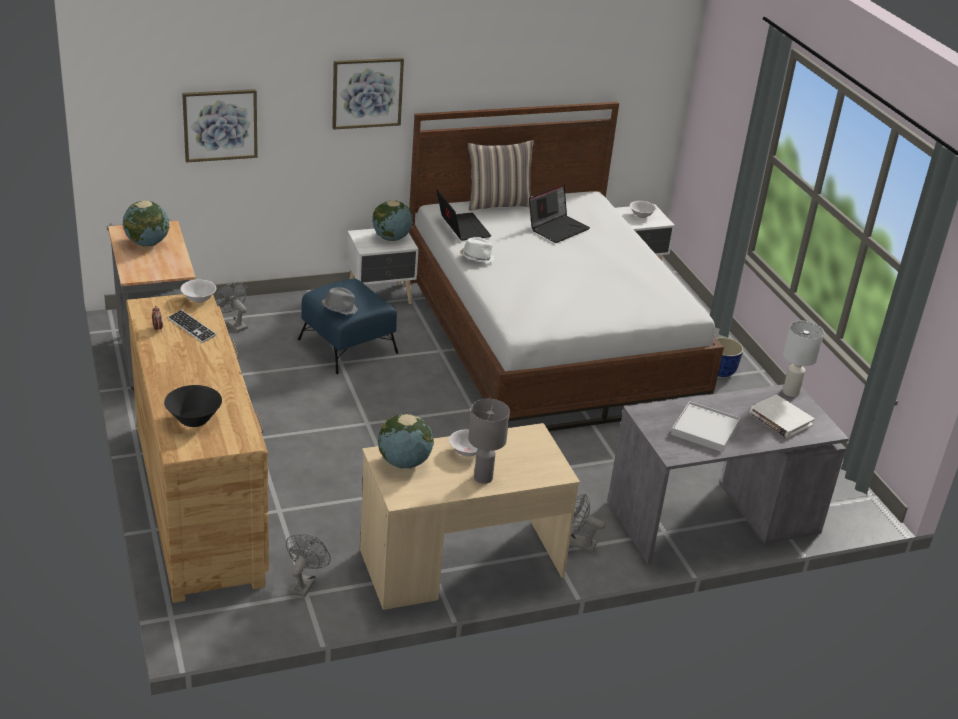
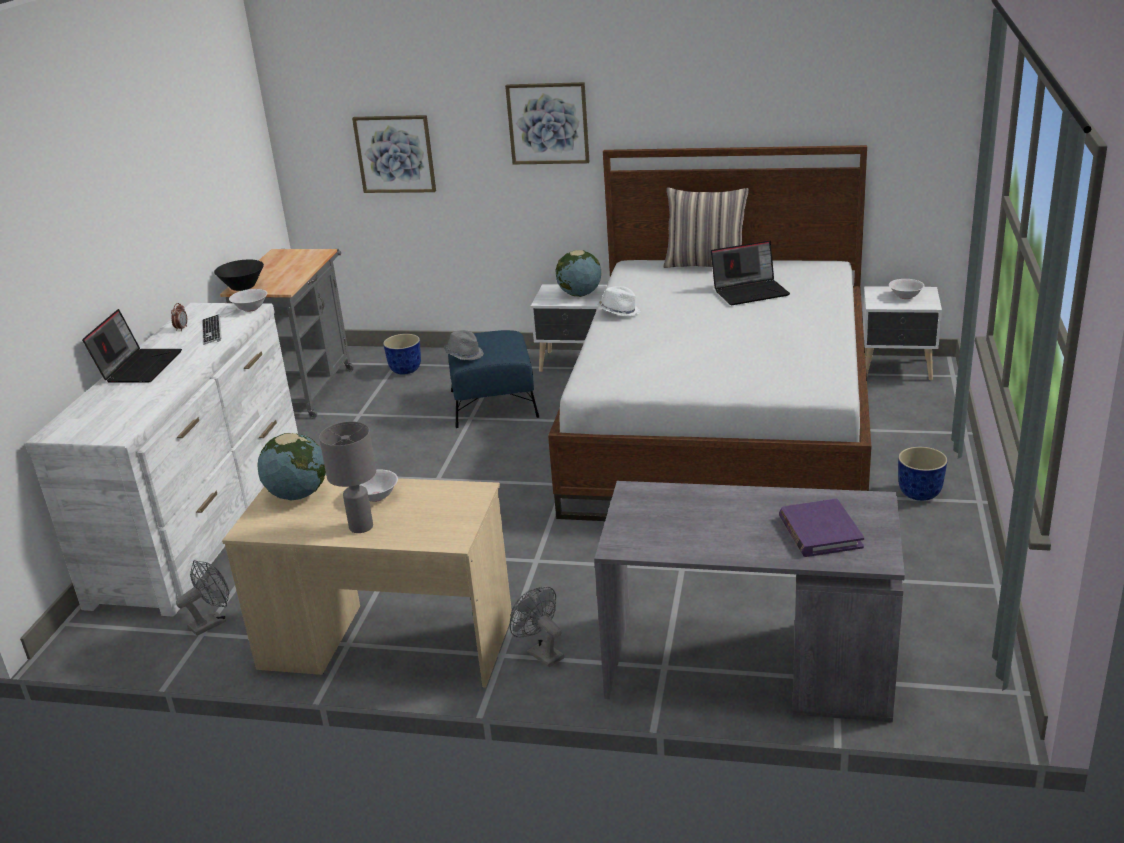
camera: 35 degrees right, 5 degrees down
globe [123,200,169,247] -> none
brown dresser [126,294,269,603] -> white dresser [25,303,298,616]
black bowl [164,385,222,427] -> black bowl moved to [214,260,264,291]
grey fan [215,282,248,332] -> planter [383,334,421,375]
laptop [436,189,491,241] -> laptop moved to [82,309,182,383]
white tray [671,401,740,452] -> none
white book [749,394,815,438] -> purple book [779,499,864,557]
white table lamp [783,321,824,397] -> none

